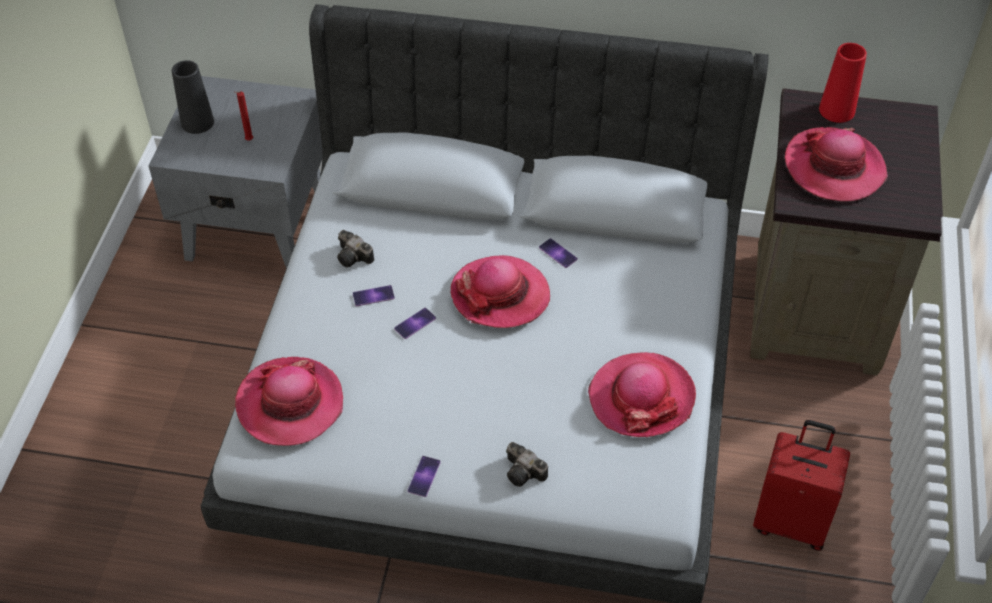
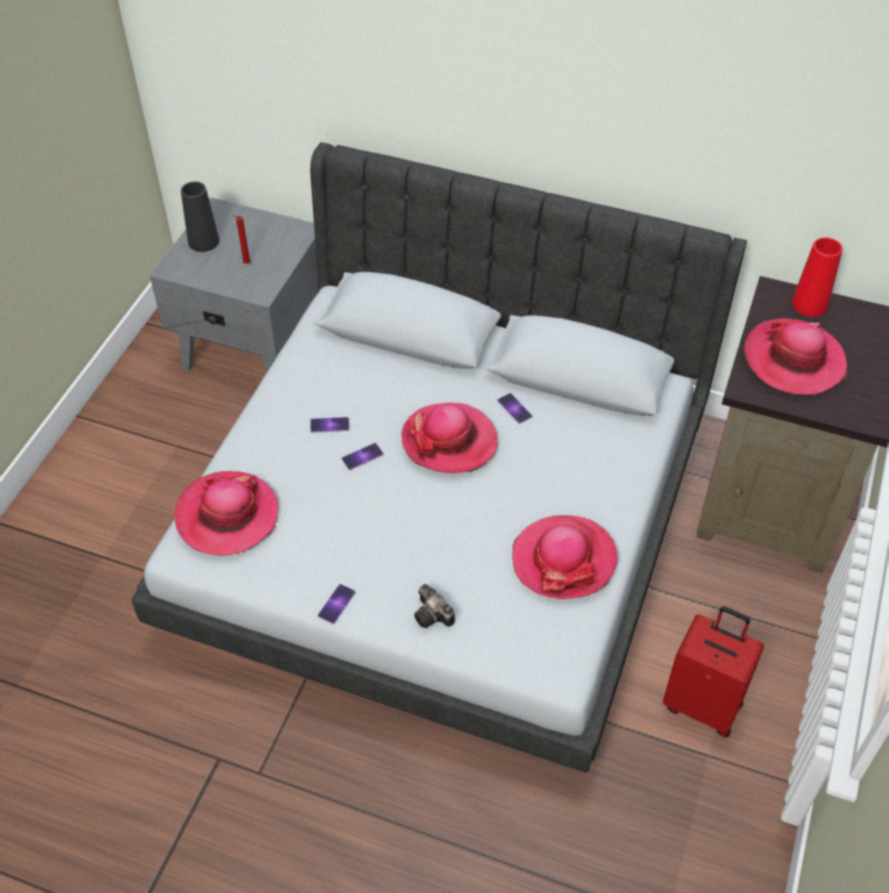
camera: 10 degrees right, 0 degrees up
camera [337,230,374,267] -> none

